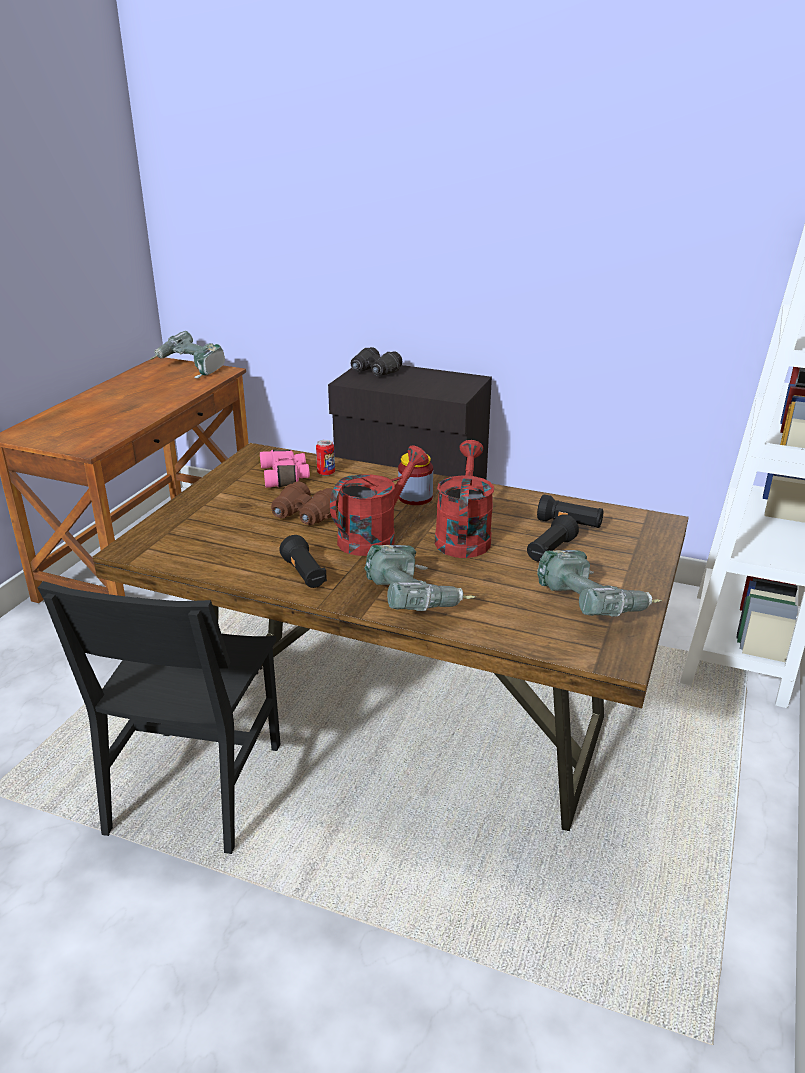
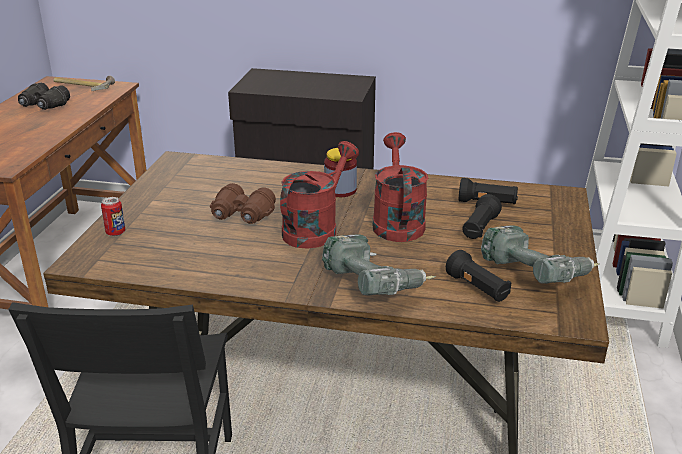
camera: 10 degrees left, 0 degrees up
power drill [149,331,225,379] -> hammer [54,76,115,91]
pink binoculars [260,450,310,488] -> none
black flashlight [280,535,327,588] -> black flashlight moved to [446,250,512,302]
can [316,440,335,476] -> can moved to [101,197,125,236]
black binoculars [350,347,402,376] -> black binoculars moved to [18,83,70,110]

